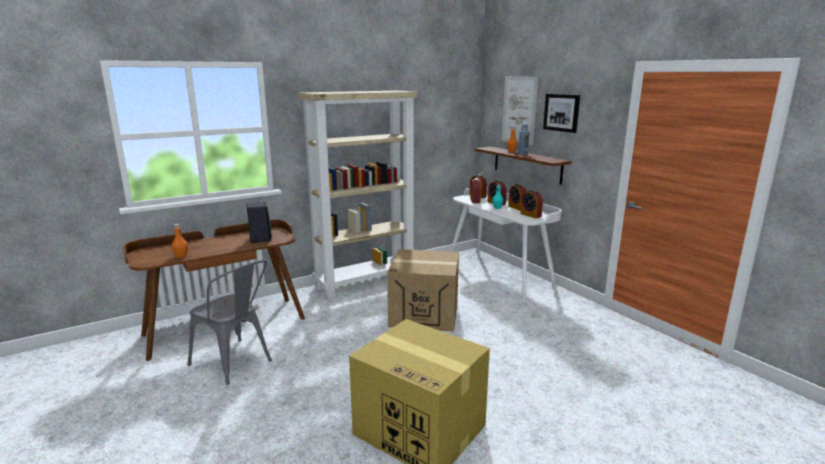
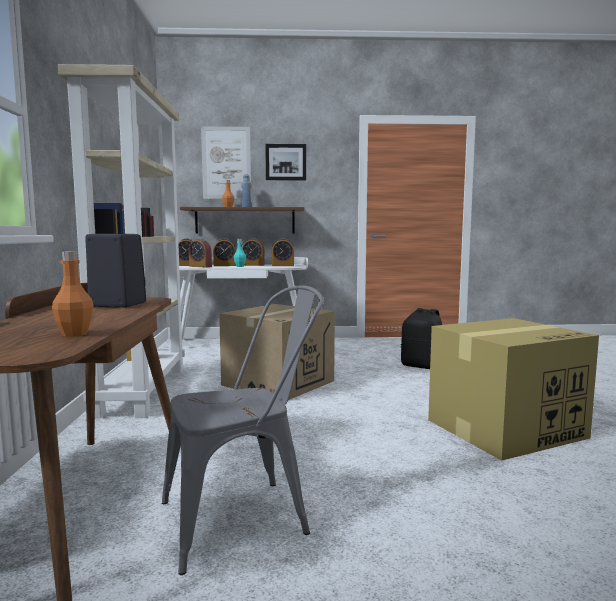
camera: 60 degrees left, 10 degrees down
none -> black backpack [401,308,442,369]

